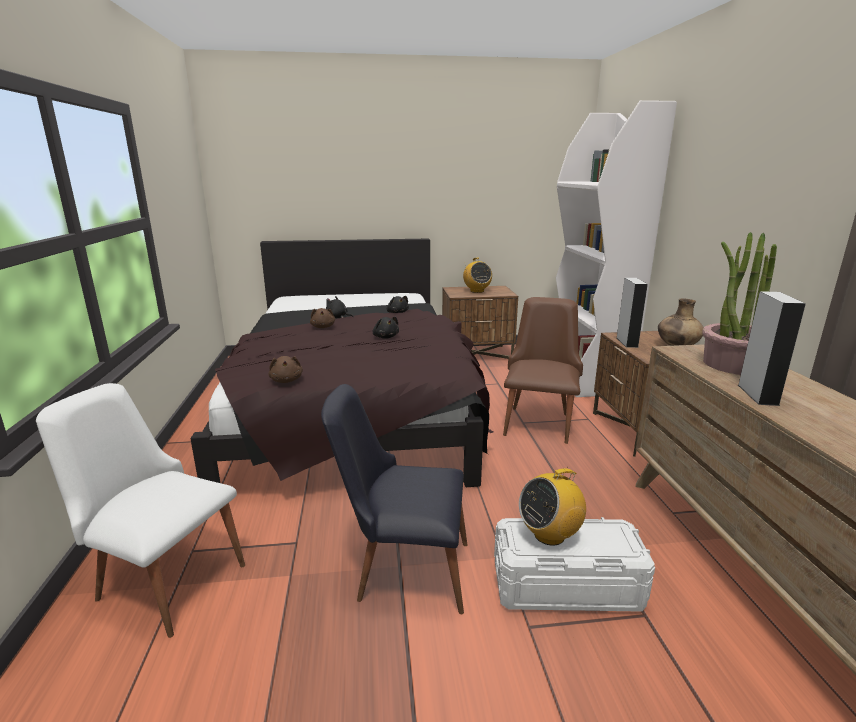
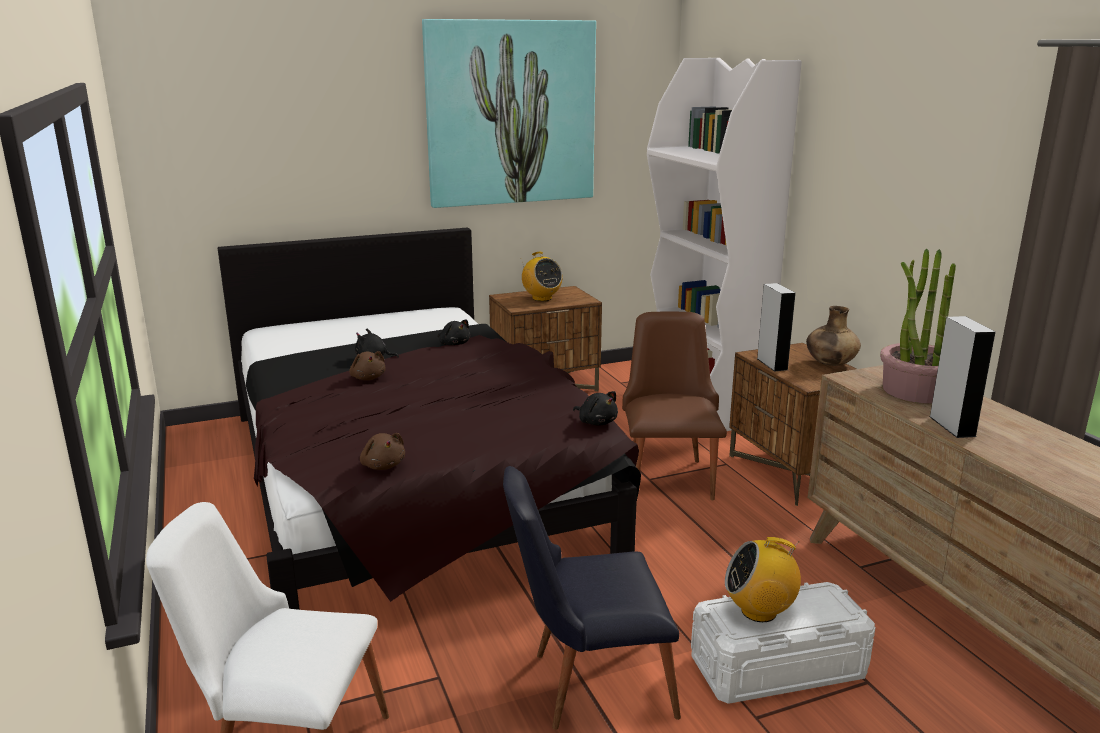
camera: 15 degrees left, 0 degrees up
black plush toy [373,317,399,339] -> black plush toy moved to [573,391,618,426]
radio [519,466,586,546] -> radio turned 45 degrees clockwise [725,537,801,622]
none -> picture [422,19,596,208]

